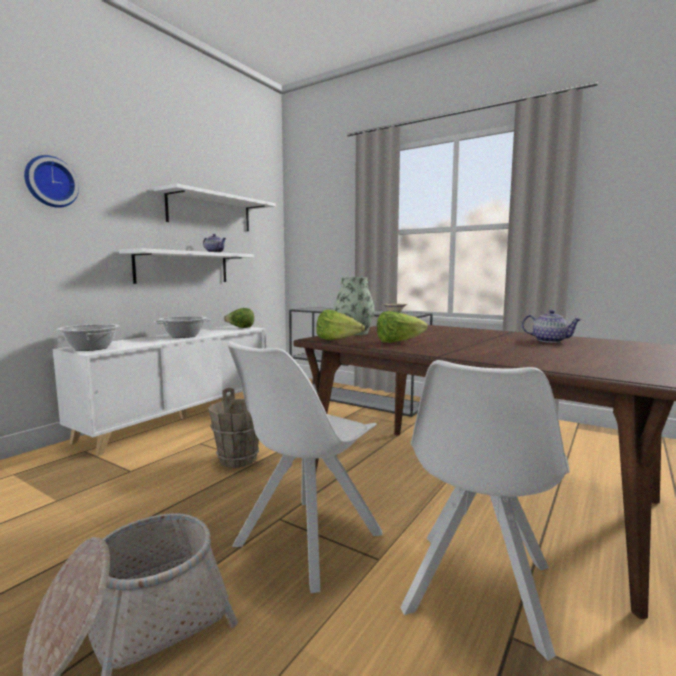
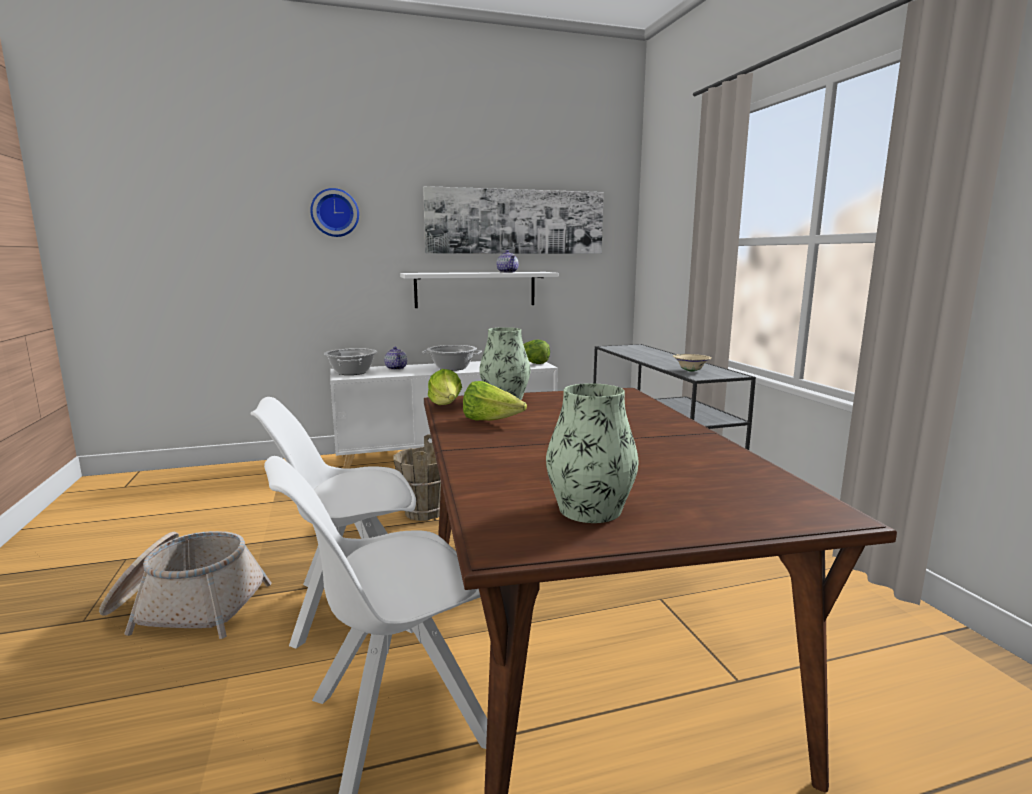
camera: 40 degrees right, 5 degrees up
white shelf [154,183,276,231] -> picture [423,186,604,254]
teapot [522,310,582,343] -> teapot moved to [384,347,407,370]
none -> vase [546,383,639,523]

